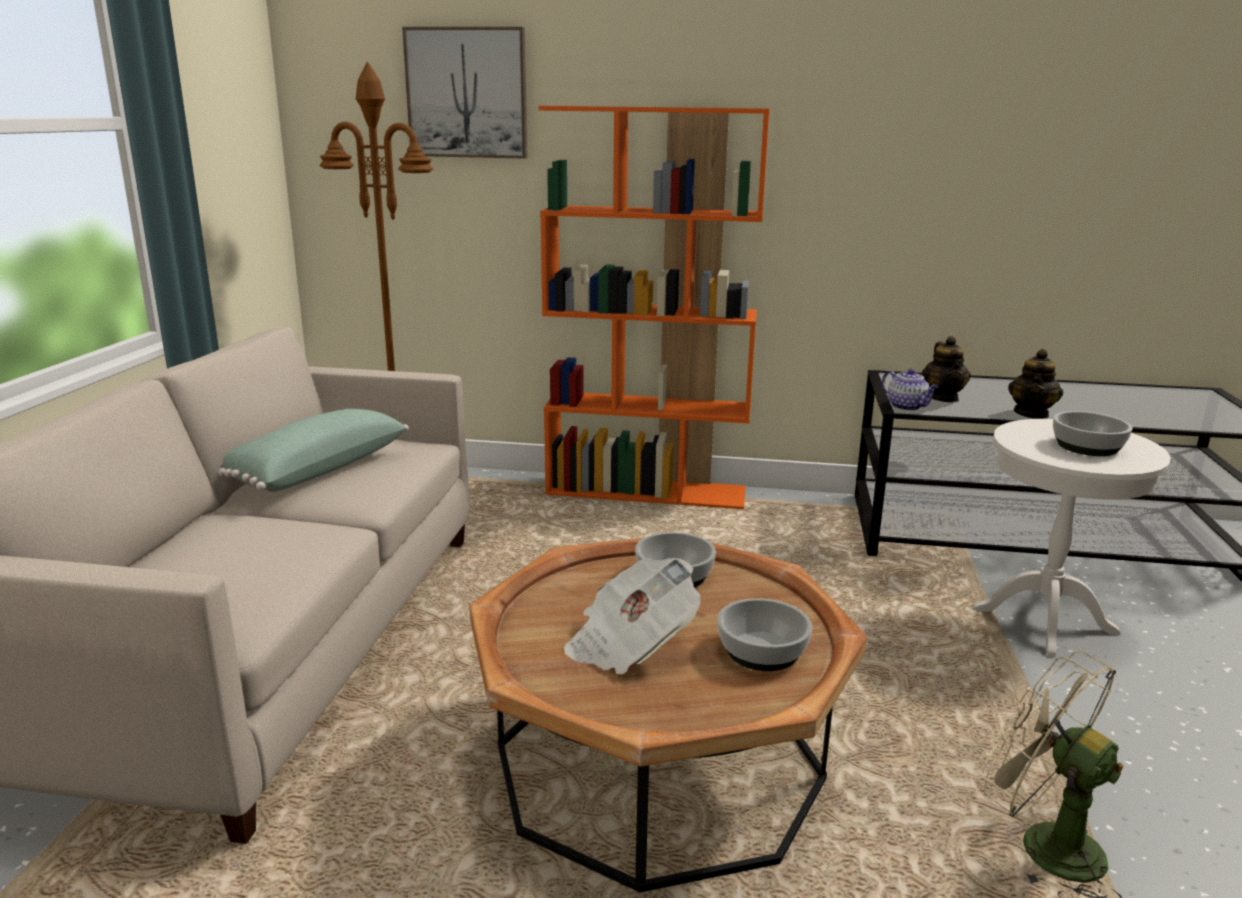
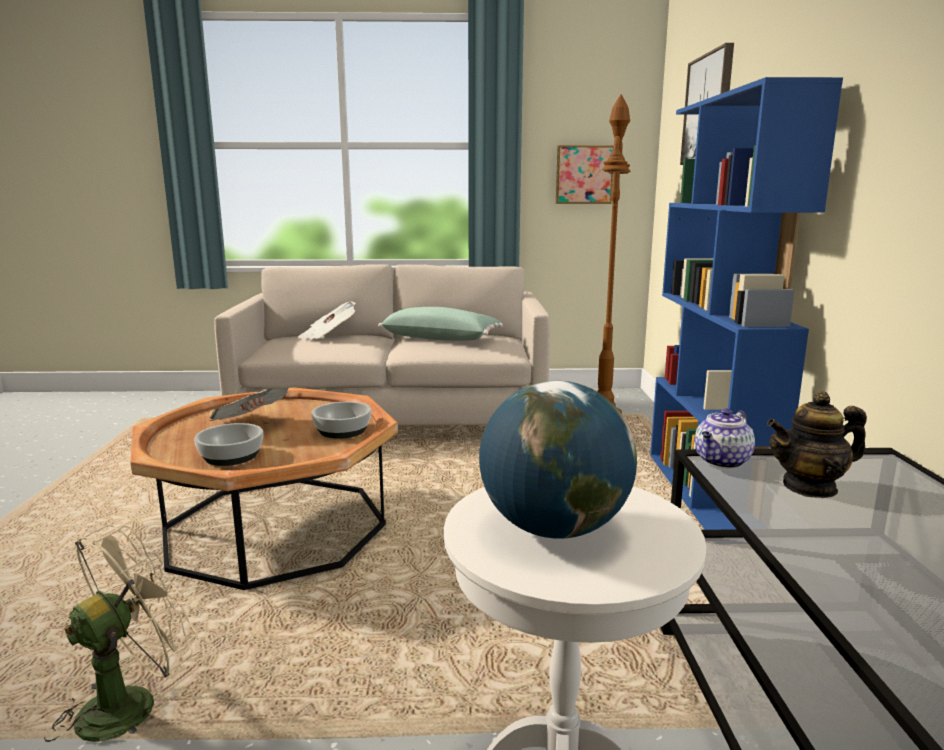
camera: 80 degrees right, 5 degrees down
orange bookcase [538,106,770,509] -> blue bookcase [650,77,843,530]
teapot [1008,349,1063,419] -> none
bowl [1053,411,1132,456] -> globe [479,381,637,539]
none -> newspaper [298,301,356,339]
none -> picture [556,145,614,204]

